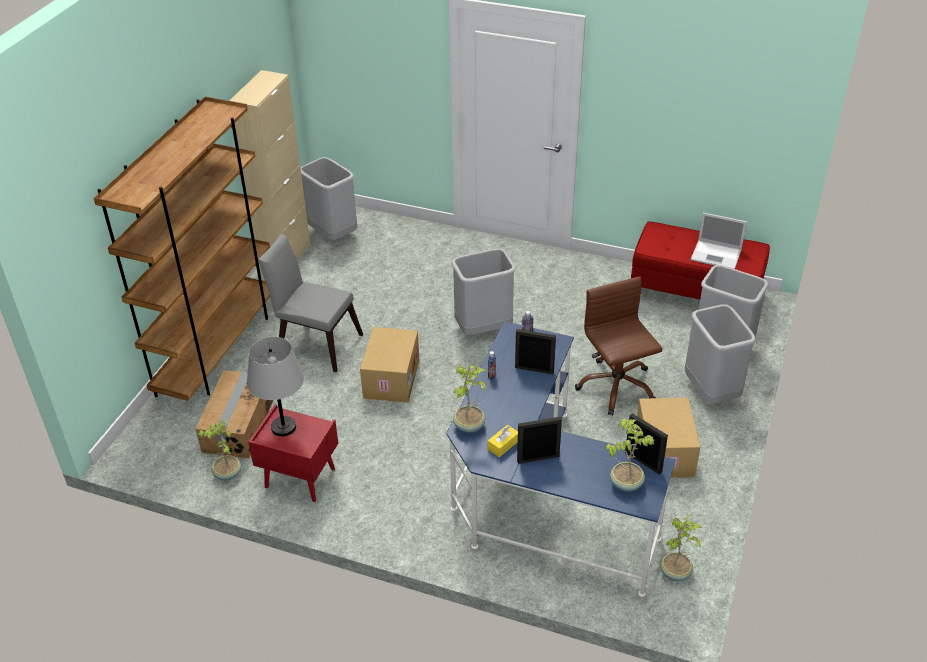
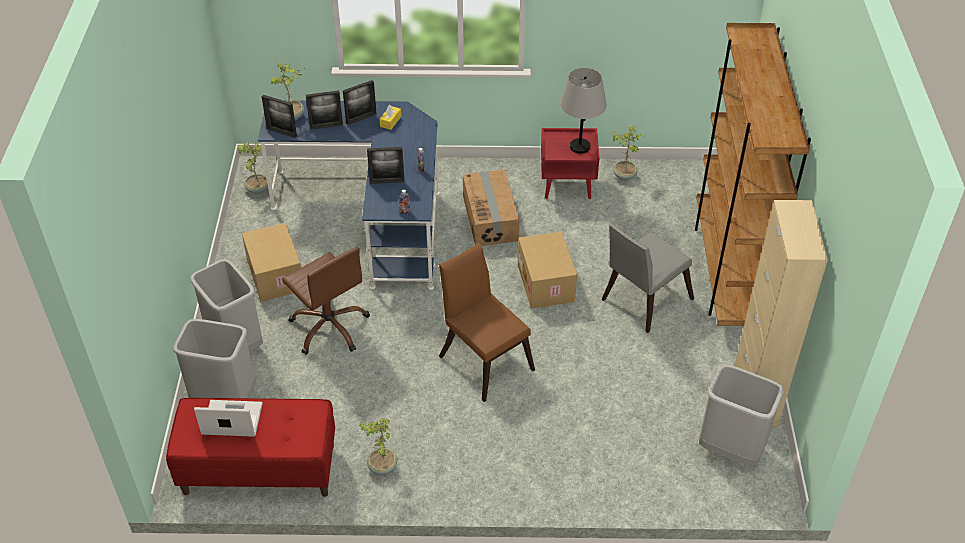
camera: 160 degrees right, 5 degrees up
cardboard box [195,370,273,458] -> cardboard box moved to [463,170,520,246]
grey chair [258,234,363,372] -> grey chair turned 135 degrees clockwise [601,223,694,333]
grey trash can [452,248,516,335] -> brown chair [439,243,535,402]
potted plant [452,363,487,433] -> potted plant moved to [359,418,397,475]
none -> picture frame [306,90,343,130]

